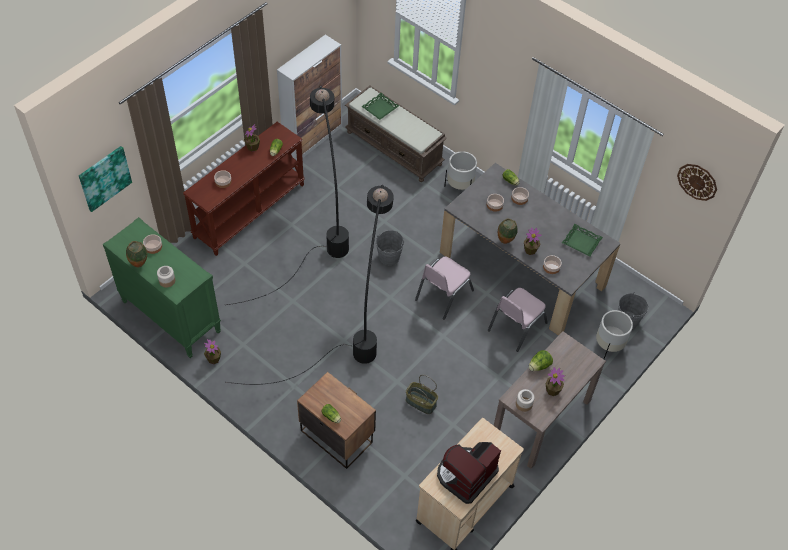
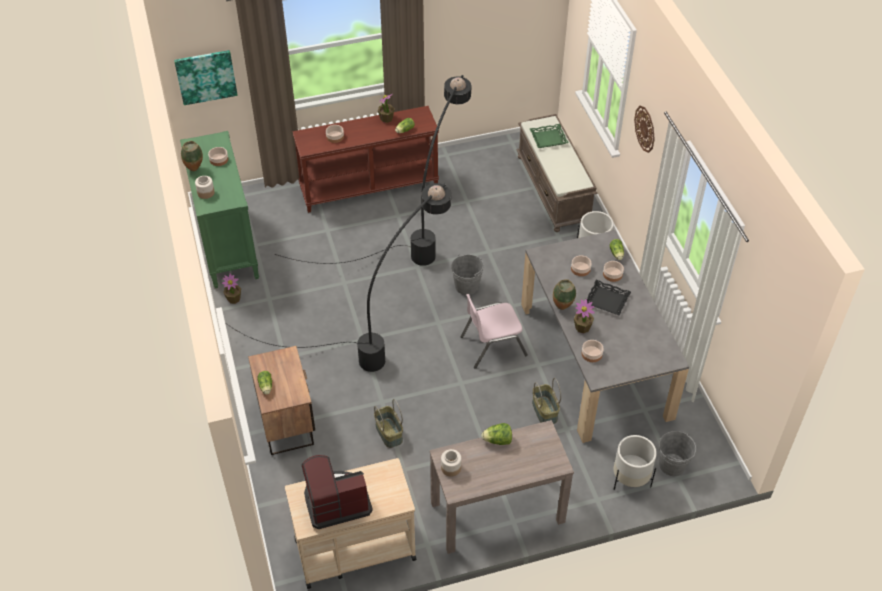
camera: 35 degrees right, 5 degrees down
cabinet [277,35,342,160] -> none
pink chair [488,288,548,352] -> basket [532,378,561,424]
potted plant [546,367,565,396] -> none
green tray [562,224,603,256] -> none
wall clock [677,164,717,201] -> wall clock moved to [634,106,655,153]
none -> black tray [587,280,631,316]

